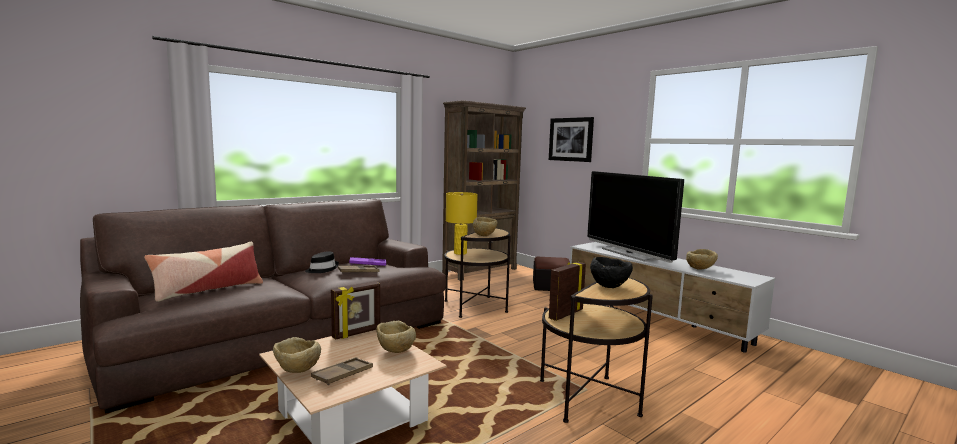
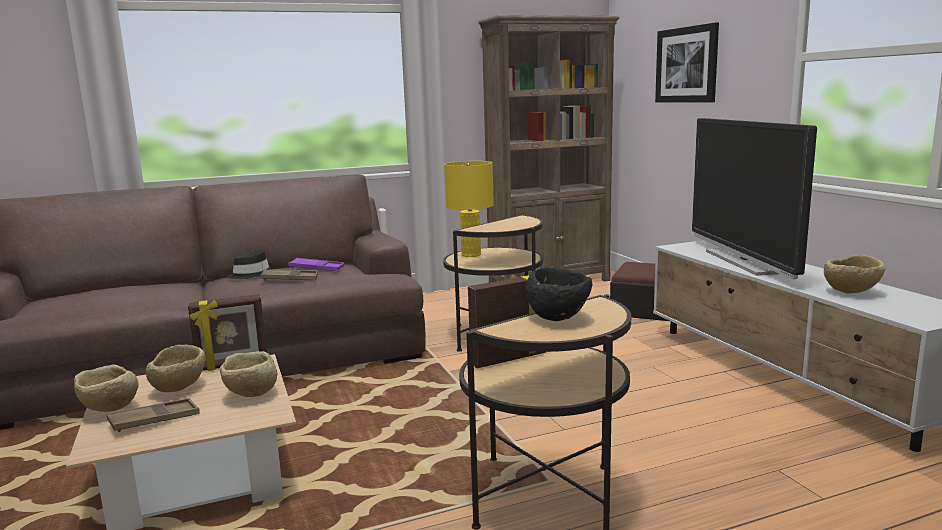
camera: 20 degrees right, 5 degrees up
pillow [144,242,263,302] -> none
beige bowl [473,217,497,236] -> beige bowl moved to [146,345,205,392]

